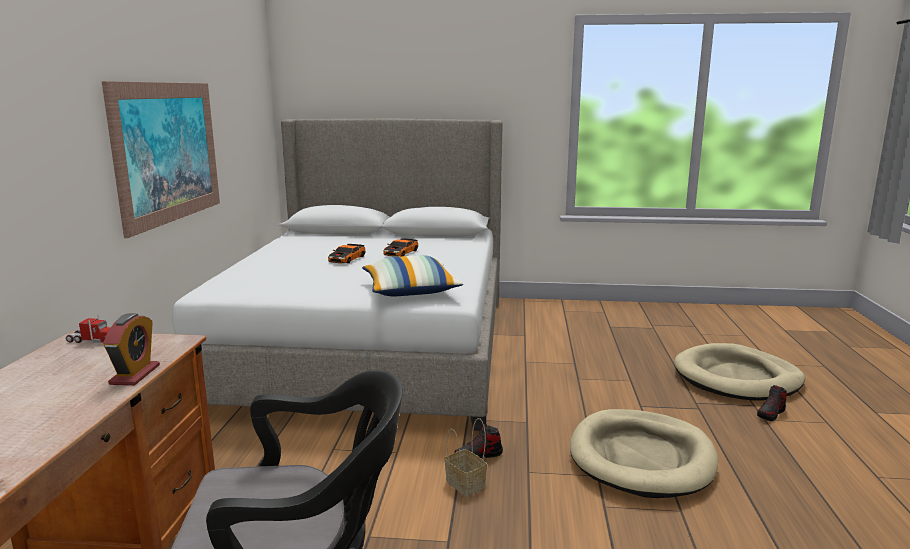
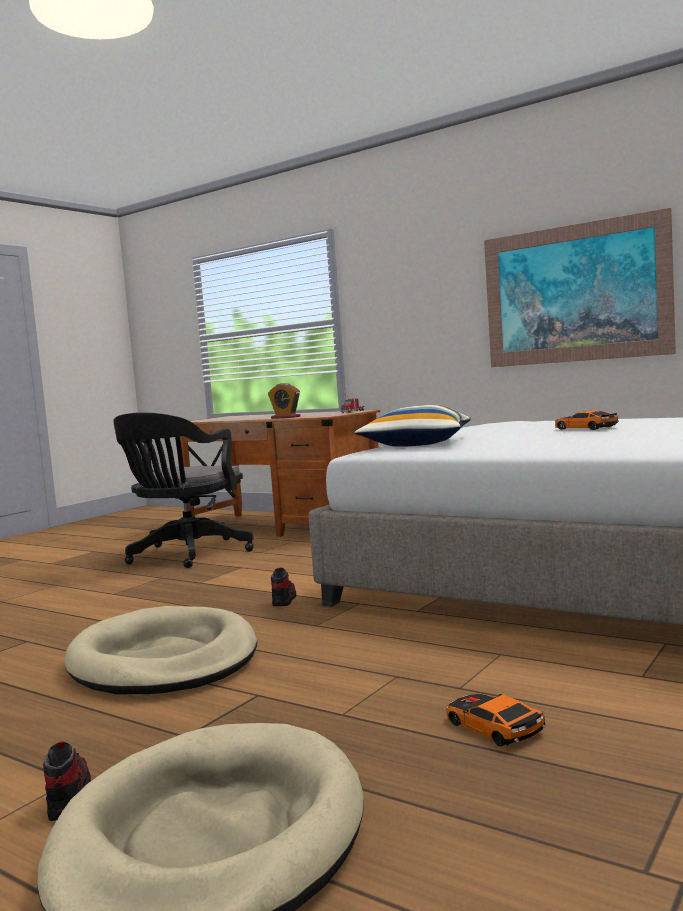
camera: 120 degrees right, 10 degrees down
toy car [383,238,418,257] -> toy car moved to [446,693,546,746]
basket [444,418,487,496] -> none

